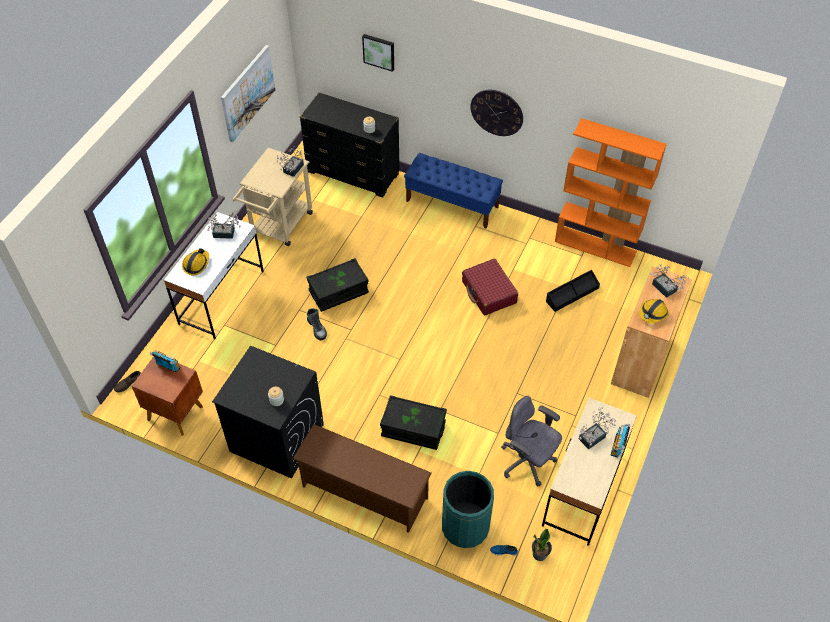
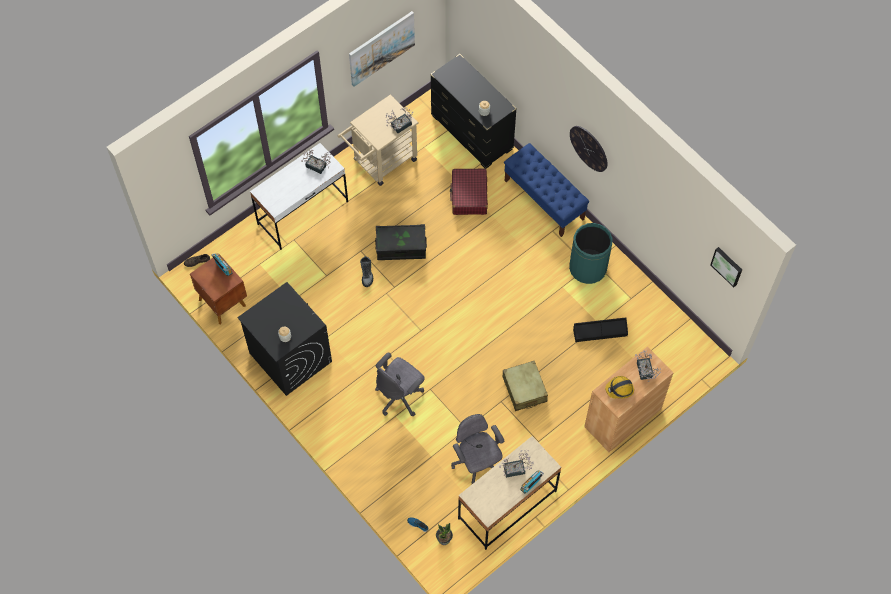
camera: 25 degrees right, 10 degrees up
hard hat [182,248,209,276] -> none
brown shoe rack [293,424,431,533] -> none
picture [362,34,394,72] -> picture moved to [710,247,742,287]
black storage box [380,395,447,450] -> grey office chair [375,352,425,416]
green trash can [442,471,494,548] -> green trash can moved to [569,223,613,284]
red suitcase [462,259,518,316] -> red suitcase moved to [450,168,488,215]
orange bookcase [555,118,667,267] -> none
none -> beige suitcase [503,361,548,411]

